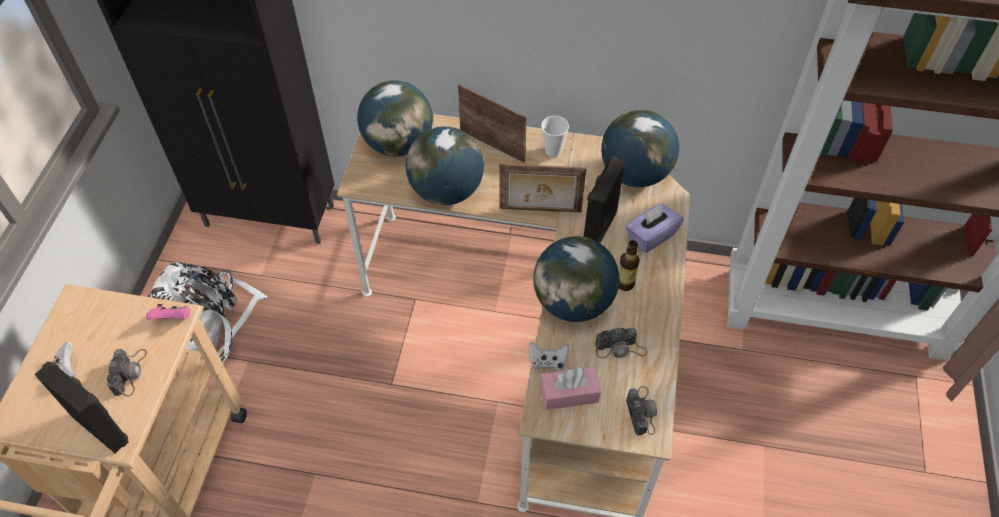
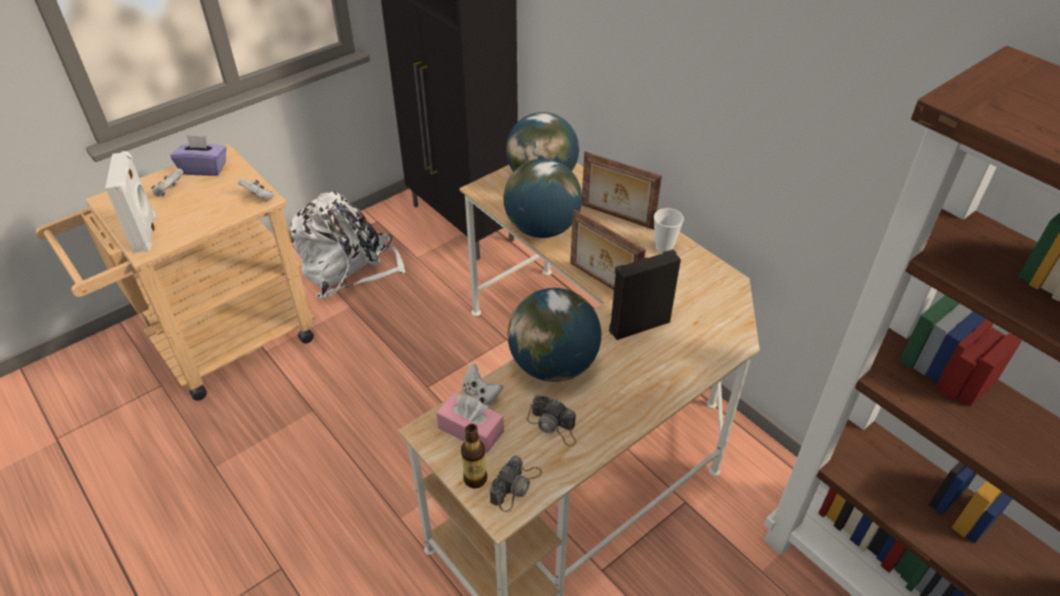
camera: 40 degrees right, 10 degrees down
black speaker [34,361,128,453] -> white speaker [105,151,155,253]
camera [107,349,147,396] -> none
pink game controller [146,304,190,320] -> white game controller [238,179,274,201]
picture frame [458,84,527,163] -> picture frame turned 135 degrees clockwise [582,151,662,230]
globe [601,110,679,187] -> none
bottle [619,240,640,291] -> bottle moved to [461,424,487,489]
purple tissue box [626,204,684,253] -> purple tissue box moved to [170,135,227,176]

